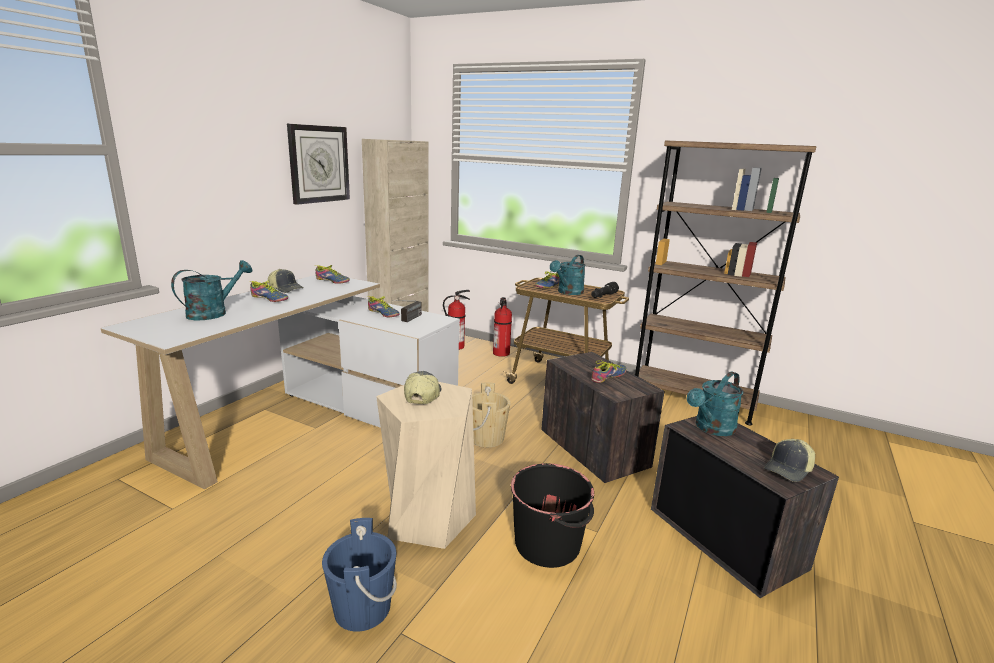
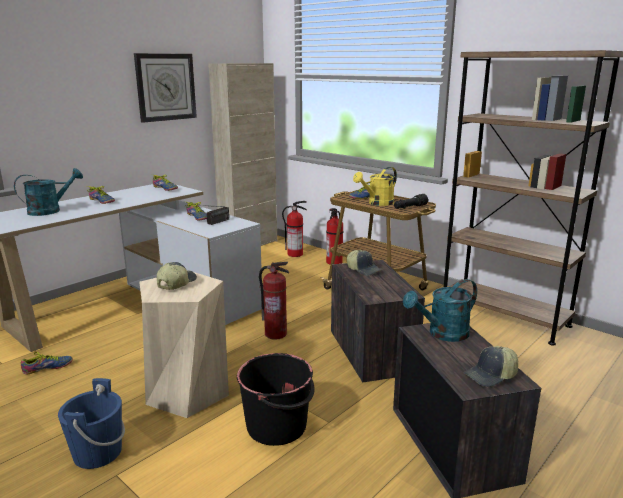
camera: 15 degrees right, 0 degrees up
cap [268,269,303,293] -> cap moved to [347,250,381,276]
beige bucket [472,383,511,447] -> fire extinguisher [259,262,289,340]
turquoise watering can [550,255,586,295] -> yellow watering can [353,167,397,206]
shoe [591,360,627,383] -> shoe moved to [21,352,73,374]

